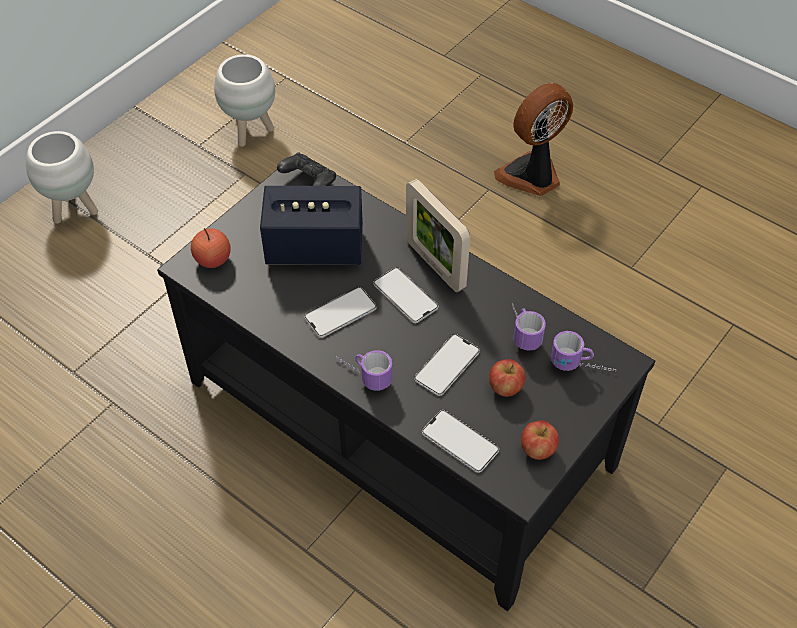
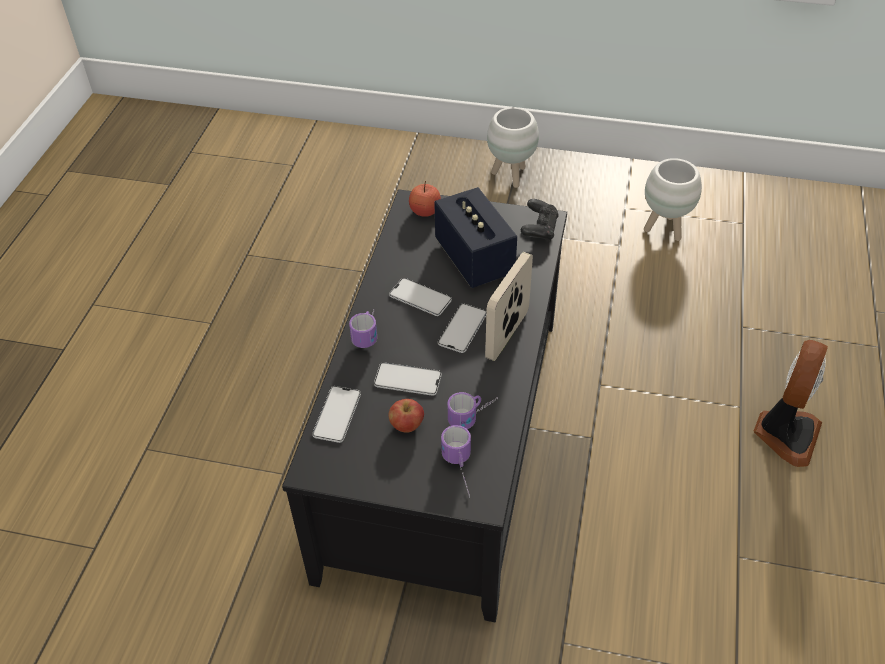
camera: 65 degrees right, 5 degrees down
fan [494,83,573,196] -> fan turned 90 degrees clockwise [754,340,828,467]
apple [521,420,559,460] -> none

